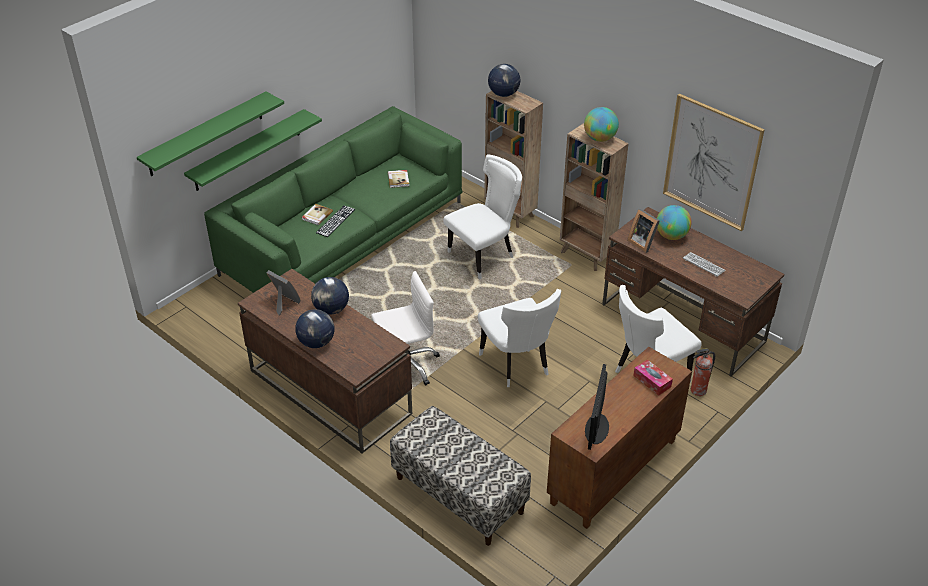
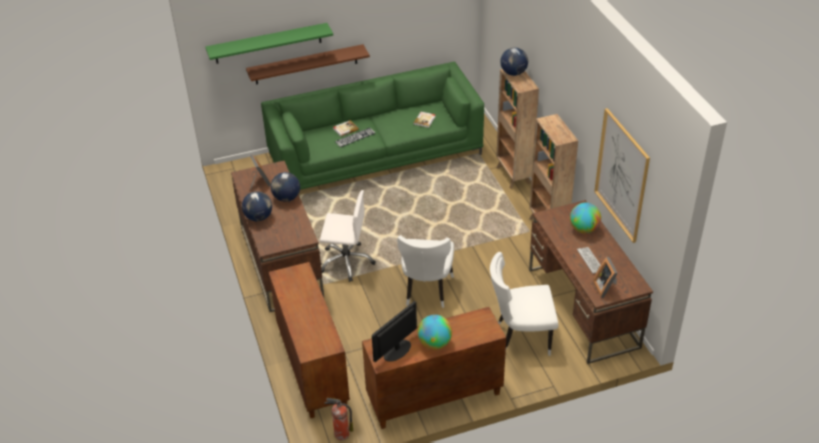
camera: 30 degrees right, 0 degrees up
green shelf [184,109,322,191] -> brown shelf [246,44,370,84]
bench [390,406,531,546] -> brown cabinet [269,262,350,418]
white chair [443,154,522,279] -> none
globe [584,107,619,142] -> globe moved to [417,315,452,350]
picture frame [627,209,660,253] -> picture frame moved to [593,257,618,298]
tissue box [633,360,673,396] -> none
fire extinguisher [691,348,715,396] -> fire extinguisher moved to [324,398,353,440]

